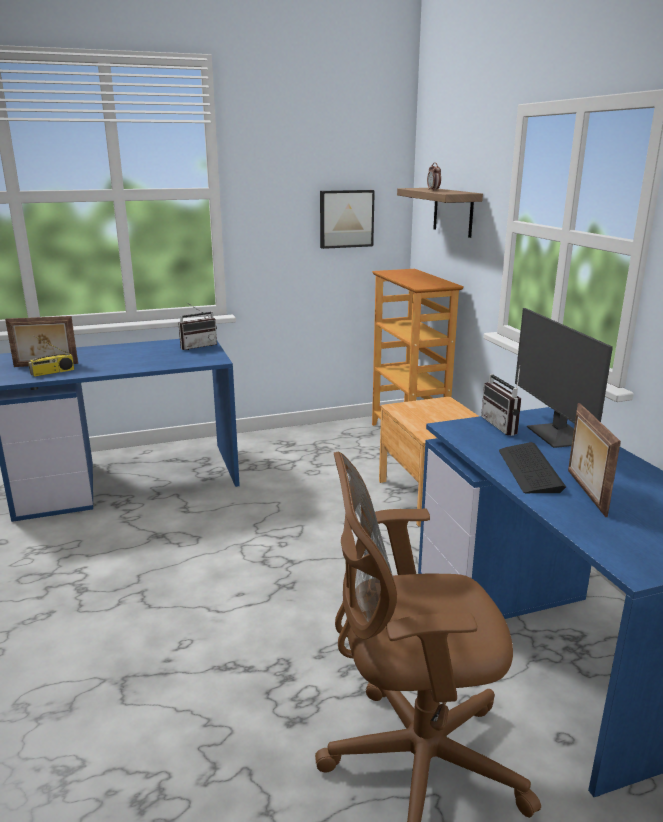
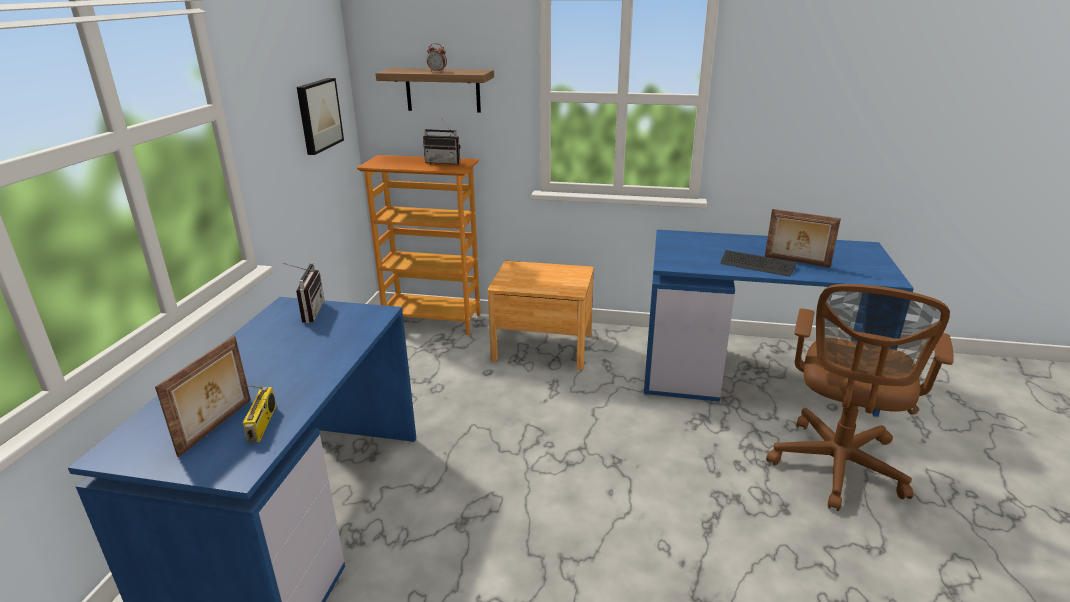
camera: 60 degrees left, 5 degrees up
radio [481,365,521,436] -> radio moved to [423,118,460,165]
monitor [515,308,613,448] -> none

